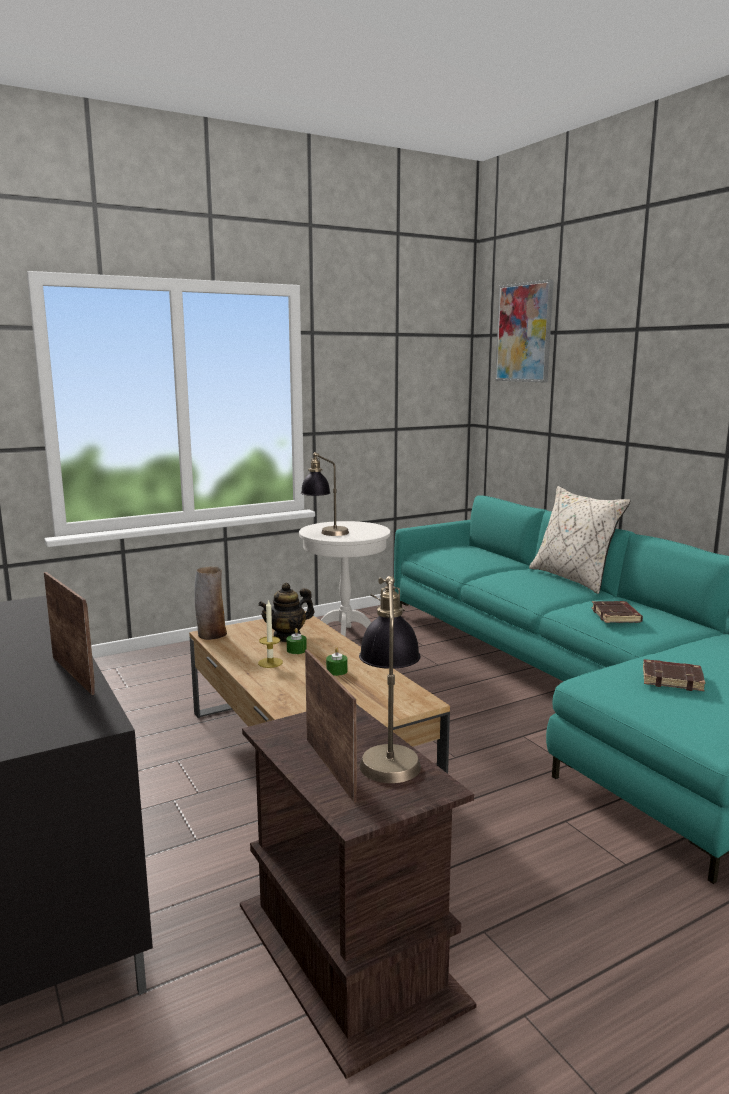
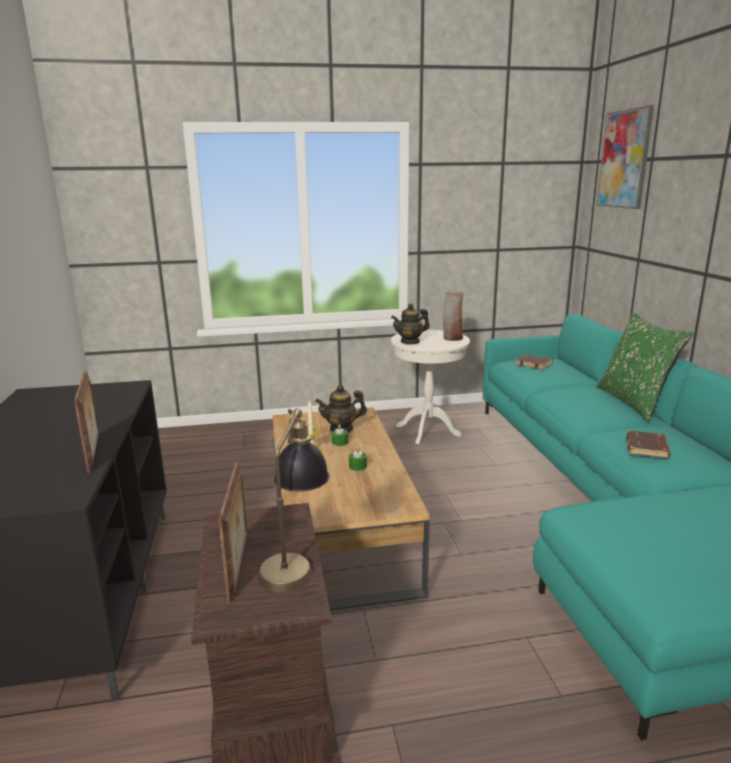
camera: 20 degrees right, 5 degrees up
vase [194,566,227,640] -> vase moved to [443,291,463,341]
table lamp [301,452,349,536] -> teapot [391,304,430,345]
beige pillow [529,486,631,594] -> green pillow [596,312,694,421]
brown book [643,659,705,691] -> brown book moved to [515,354,553,370]

